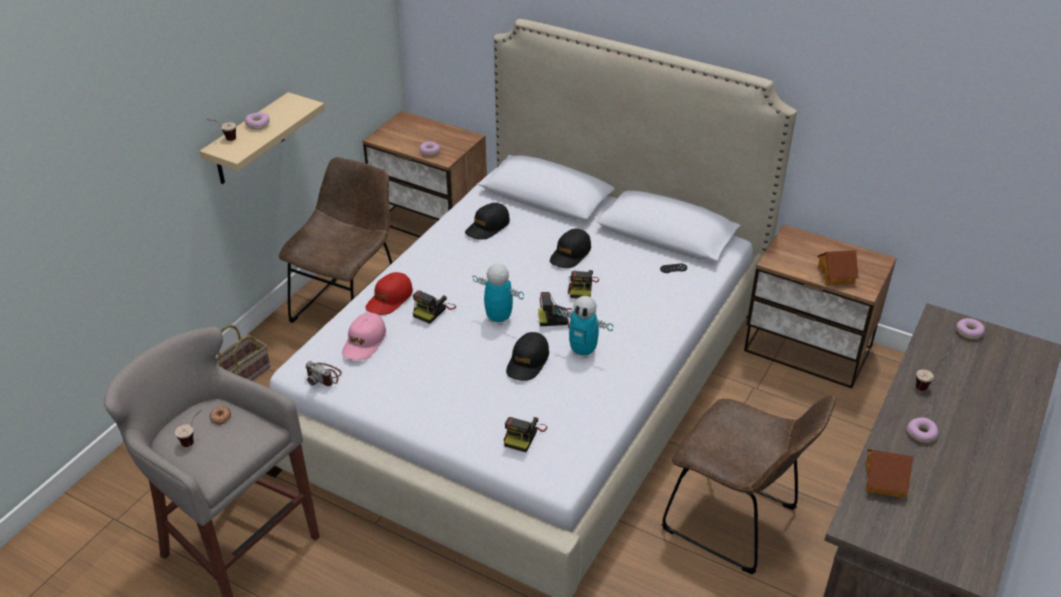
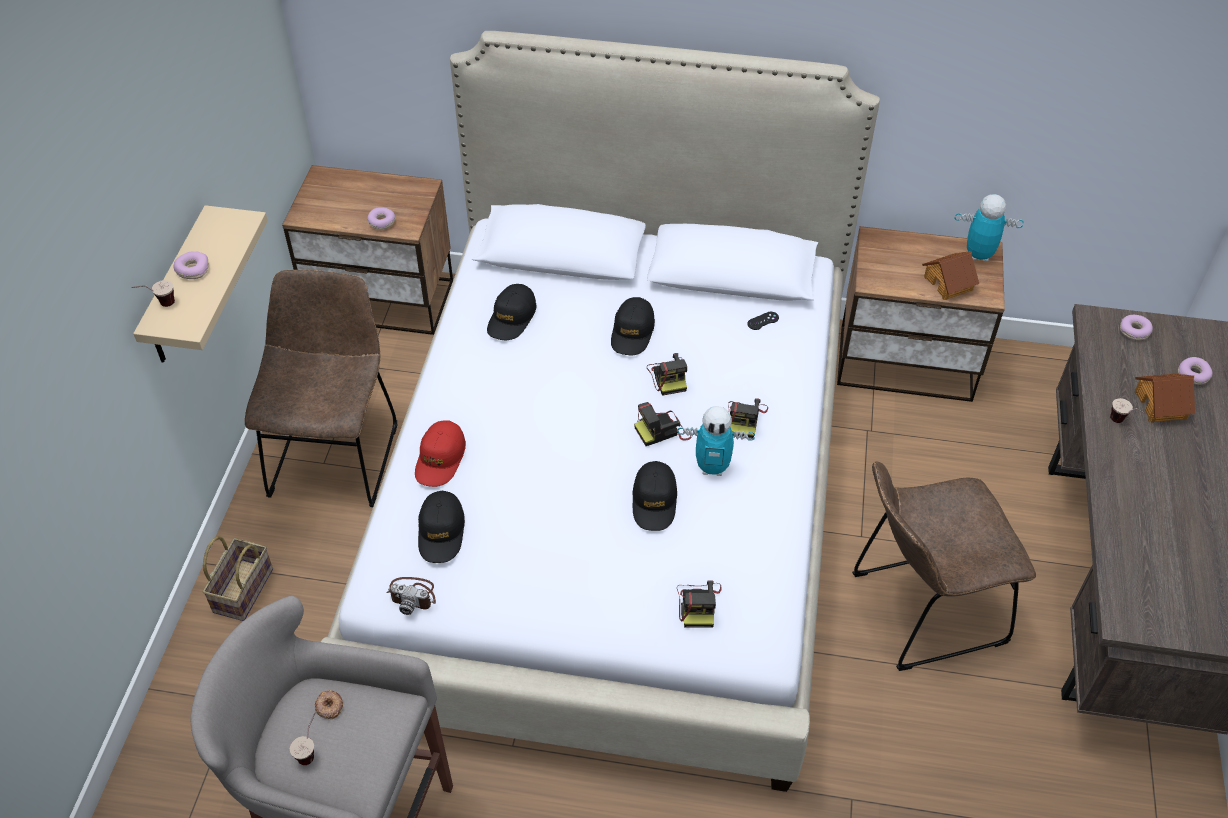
camera: 20 degrees left, 10 degrees up
pink cap [342,313,386,360] -> black cap [418,491,465,563]
camera [413,291,456,324] -> camera moved to [728,398,768,439]
toy robot [472,264,524,325] -> toy robot moved to [954,194,1024,262]
brown chair [662,396,835,575] -> brown chair turned 150 degrees clockwise [852,461,1036,671]
toy house [866,449,914,498] -> toy house moved to [1134,374,1195,423]
donut [907,418,938,443] -> donut moved to [1178,357,1213,385]

